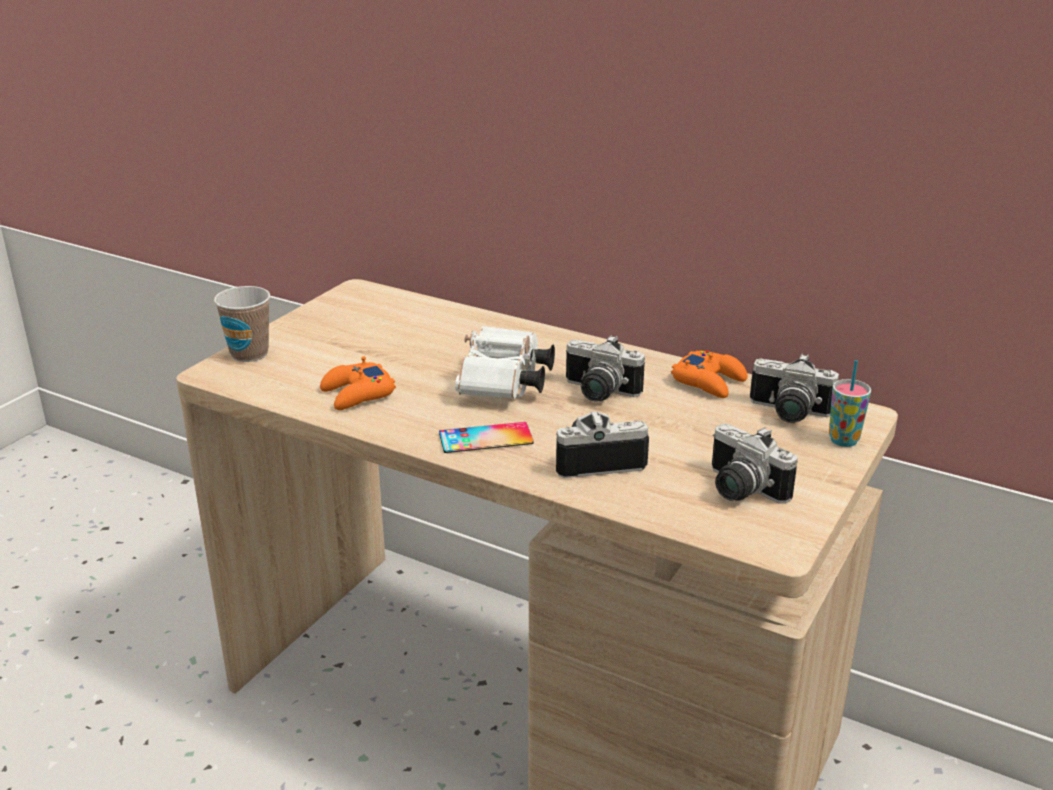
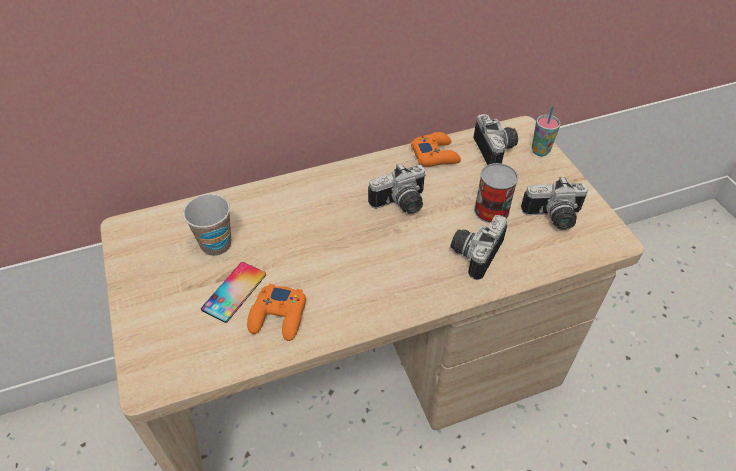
camera: 50 degrees left, 20 degrees up
cup [214,286,270,362] -> cup moved to [183,194,231,256]
phone [439,422,534,453] -> phone moved to [201,262,266,323]
white binoculars [455,326,555,399] -> none
camera [750,354,839,423] -> camera turned 75 degrees counterclockwise [473,114,518,165]
none -> can [474,163,518,223]

